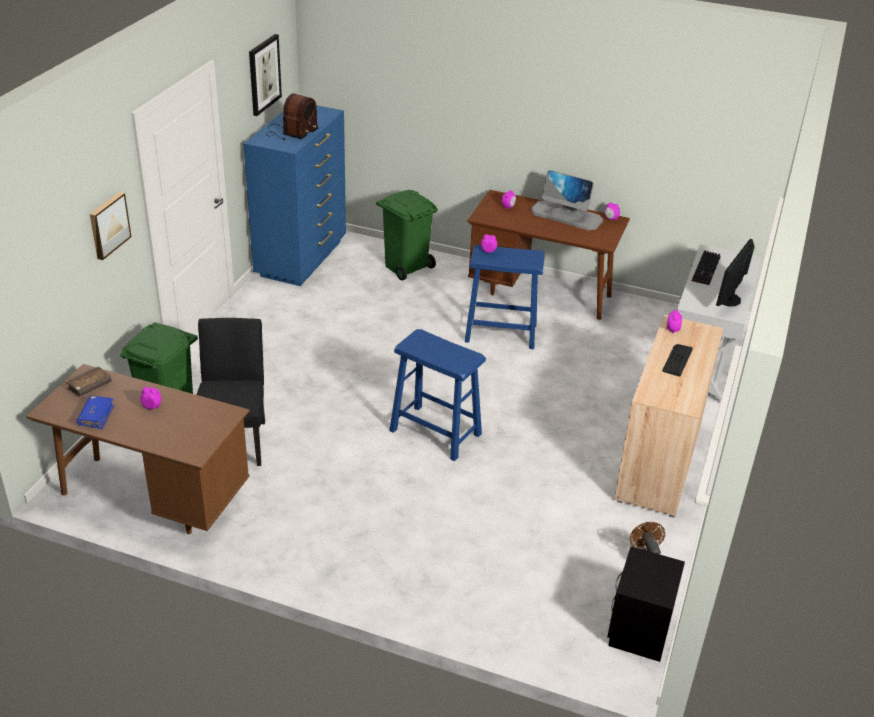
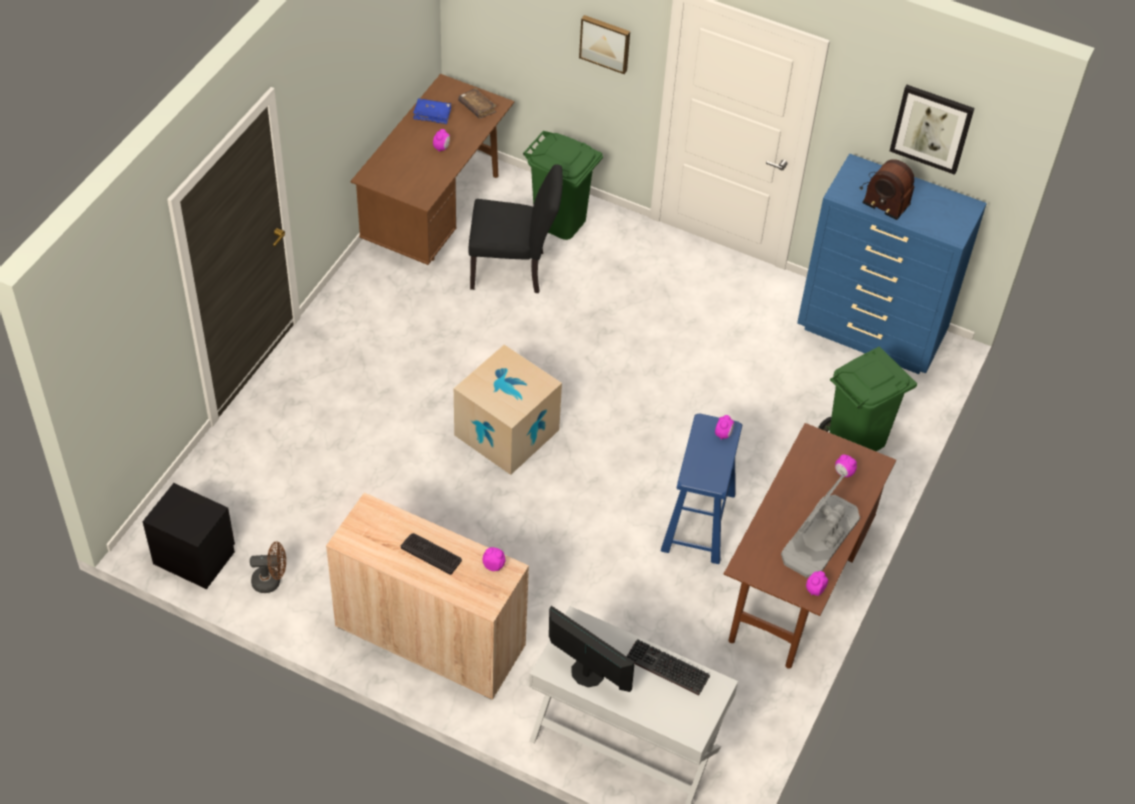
camera: 95 degrees right, 15 degrees up
blue stool [389,329,486,461] -> cardboard box [454,345,562,475]

